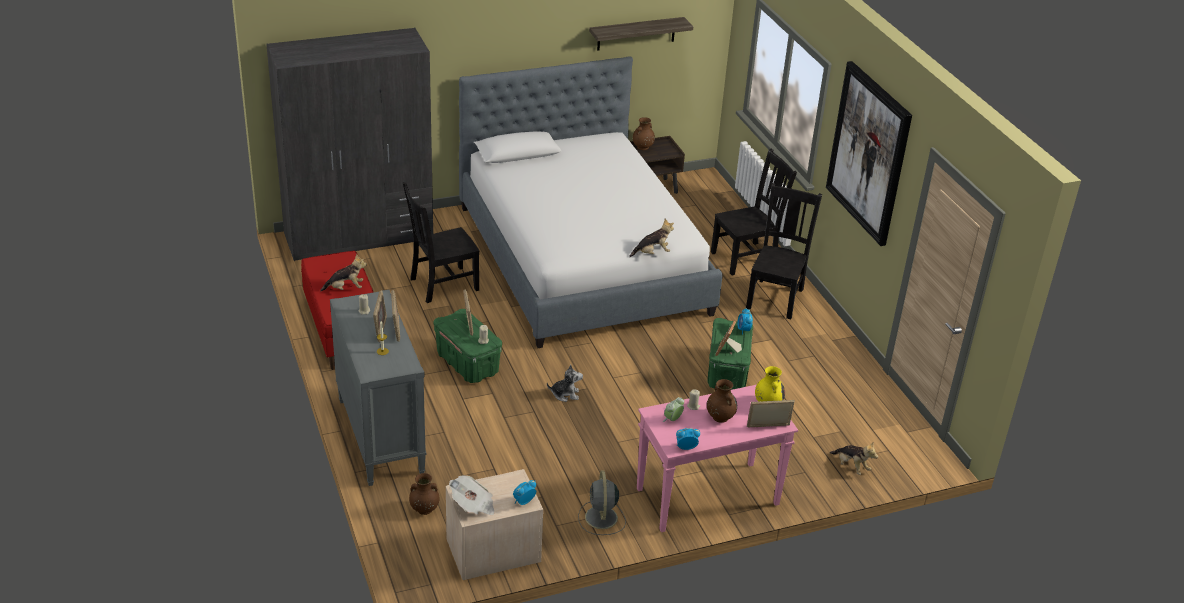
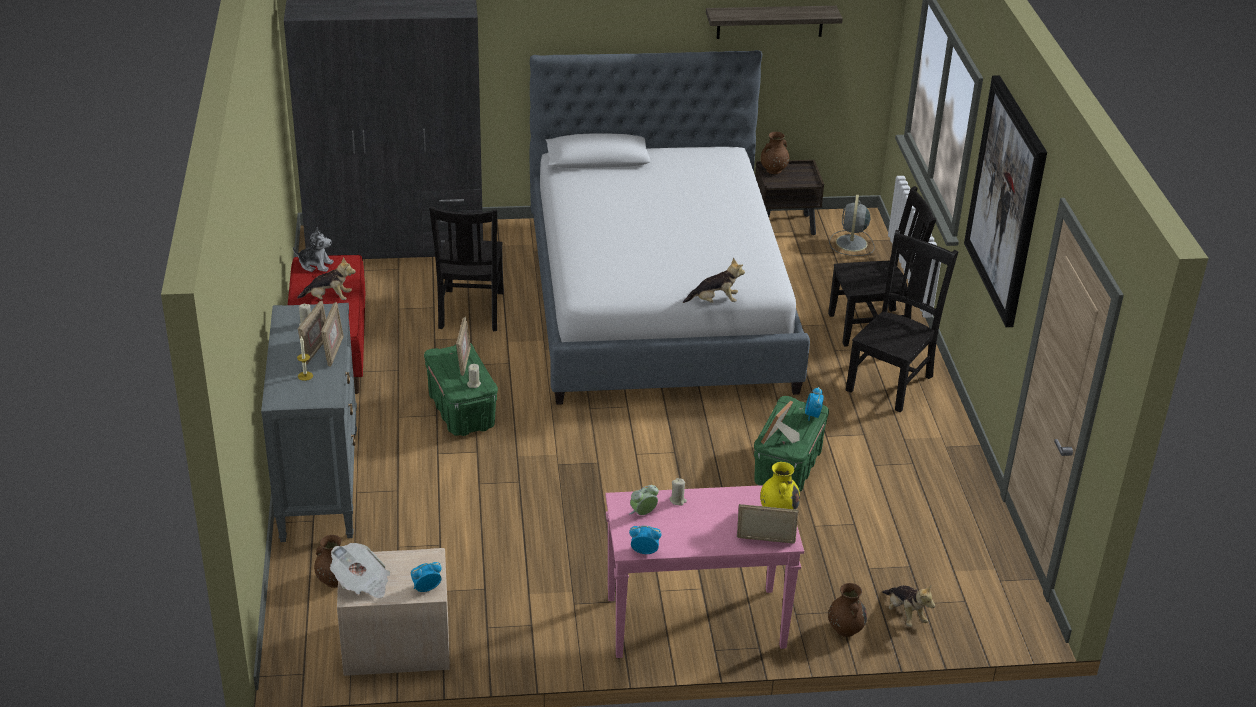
camera: 15 degrees right, 0 degrees up
black chair [403,182,480,303] -> black chair turned 75 degrees counterclockwise [429,206,504,331]
plush toy [547,364,583,402] -> plush toy moved to [293,227,334,272]
grey fan [578,470,626,535] -> grey fan moved to [829,194,875,256]
brown vase [707,379,737,423] -> brown vase moved to [828,583,867,637]

